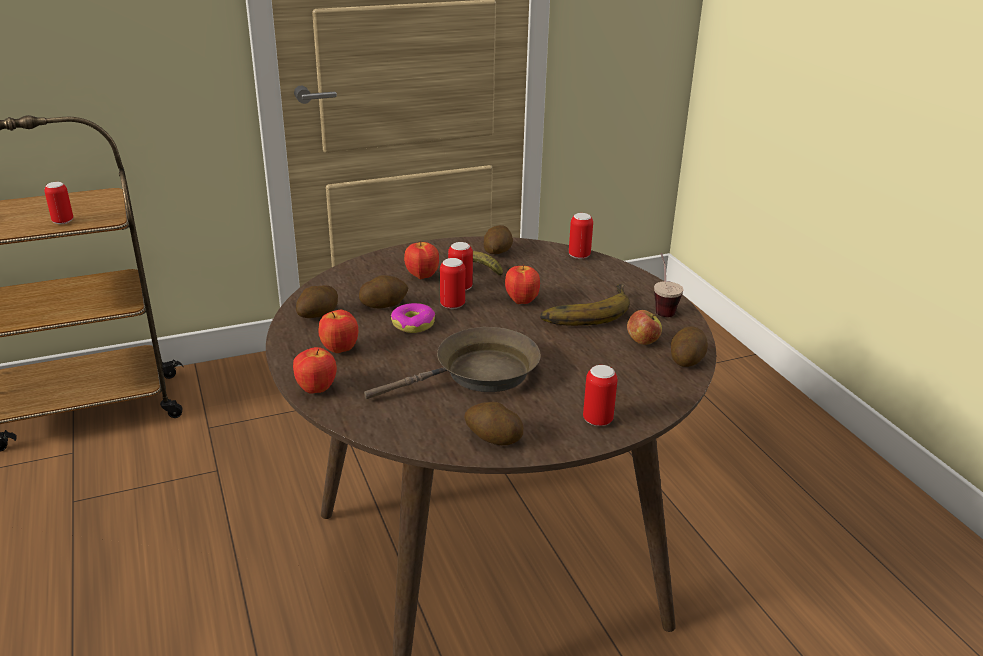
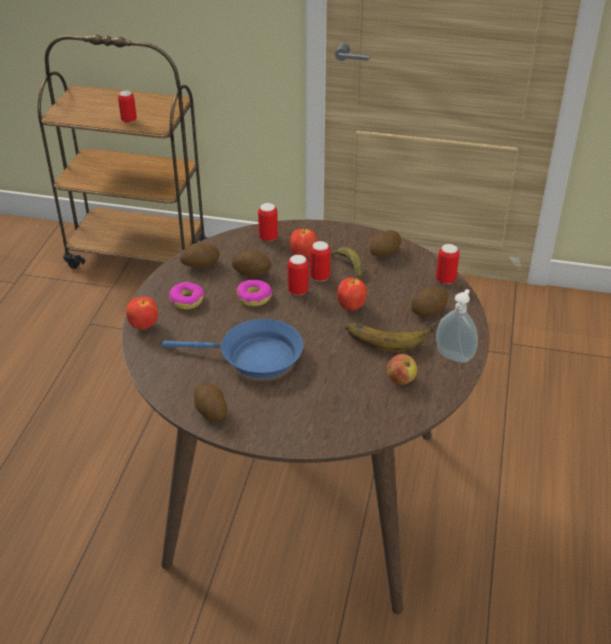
camera: 35 degrees right, 10 degrees up
apple [318,310,358,353] -> donut [169,282,204,309]
brown frying pan [364,327,541,399] -> blue frying pan [162,319,303,379]
can [583,365,618,426] -> can moved to [258,203,278,242]
cup [654,253,684,317] -> soap dispenser [436,289,478,363]
potato [671,326,708,367] -> potato moved to [411,287,448,316]

